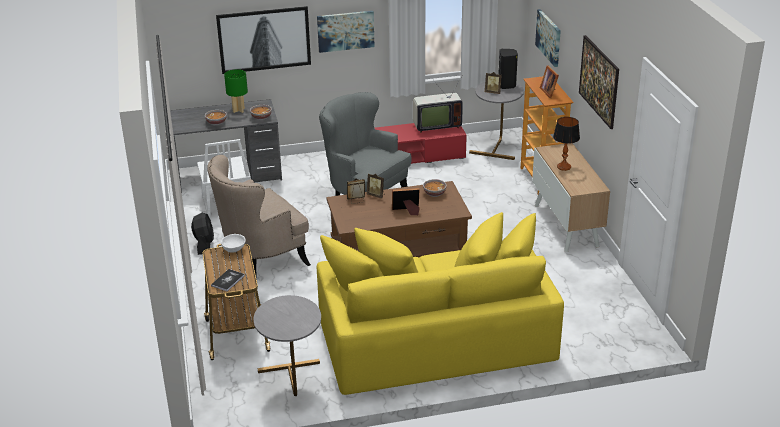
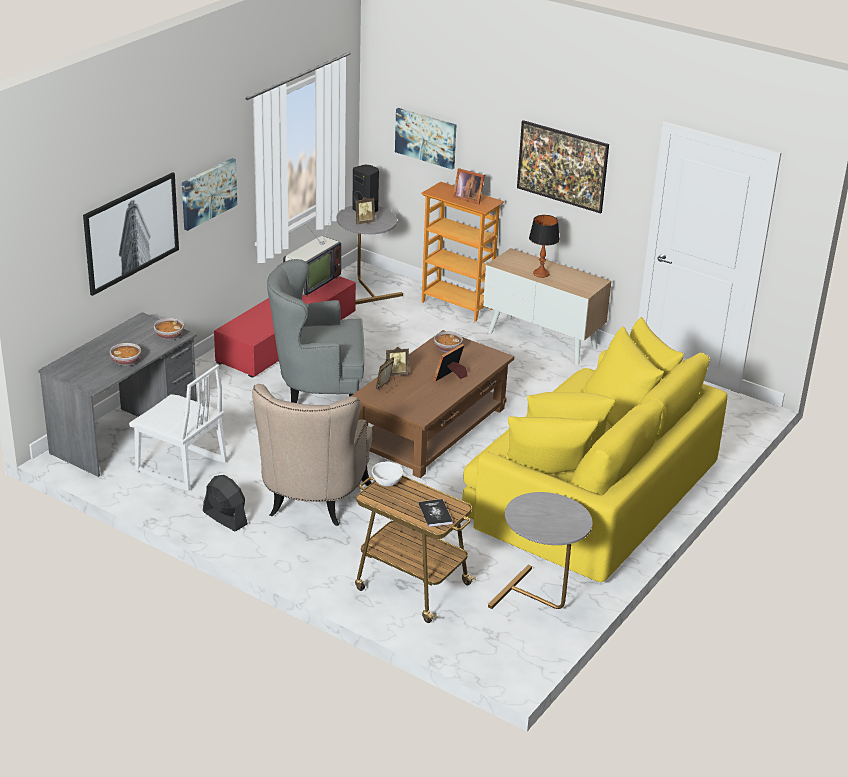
camera: 45 degrees left, 0 degrees up
green table lamp [224,69,248,113] -> none

